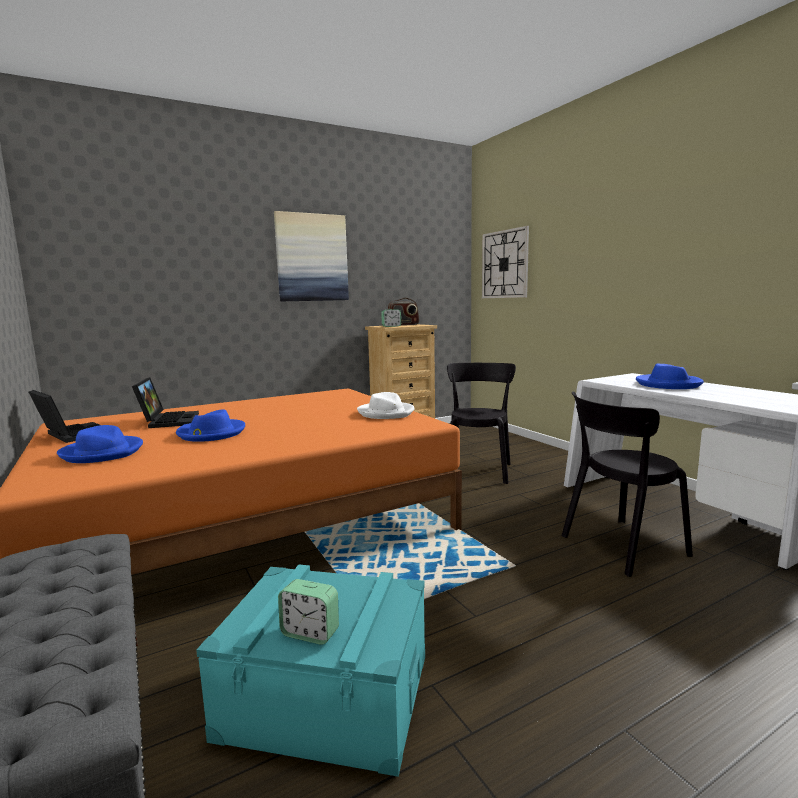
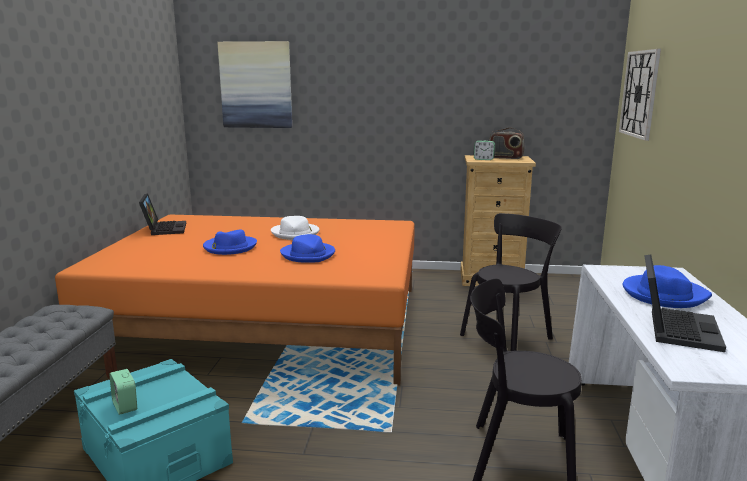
camera: 35 degrees right, 5 degrees up
blue hat [57,425,143,463] -> blue hat moved to [280,234,335,263]
laptop [132,377,199,428] -> laptop moved to [644,255,726,352]
picture [274,211,349,301] -> picture moved to [217,41,292,128]
white hat [357,392,415,419] -> white hat moved to [271,216,320,240]

